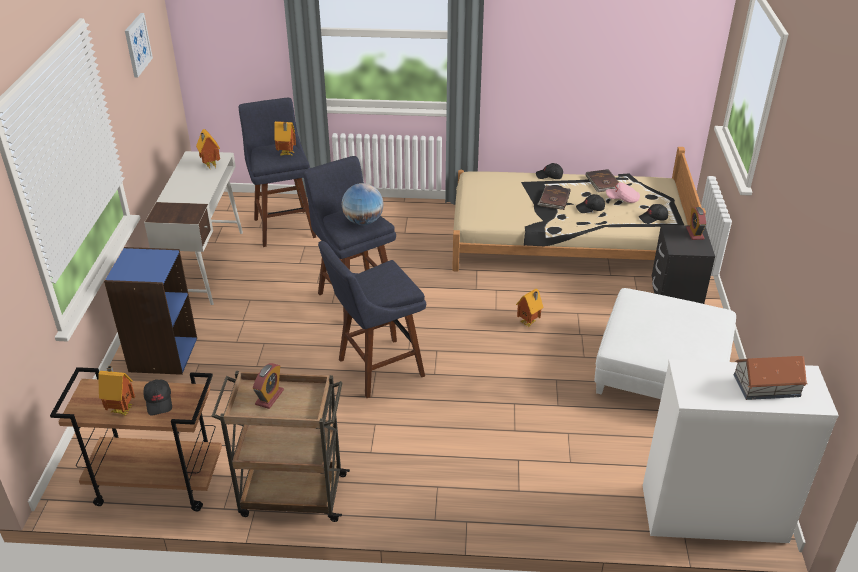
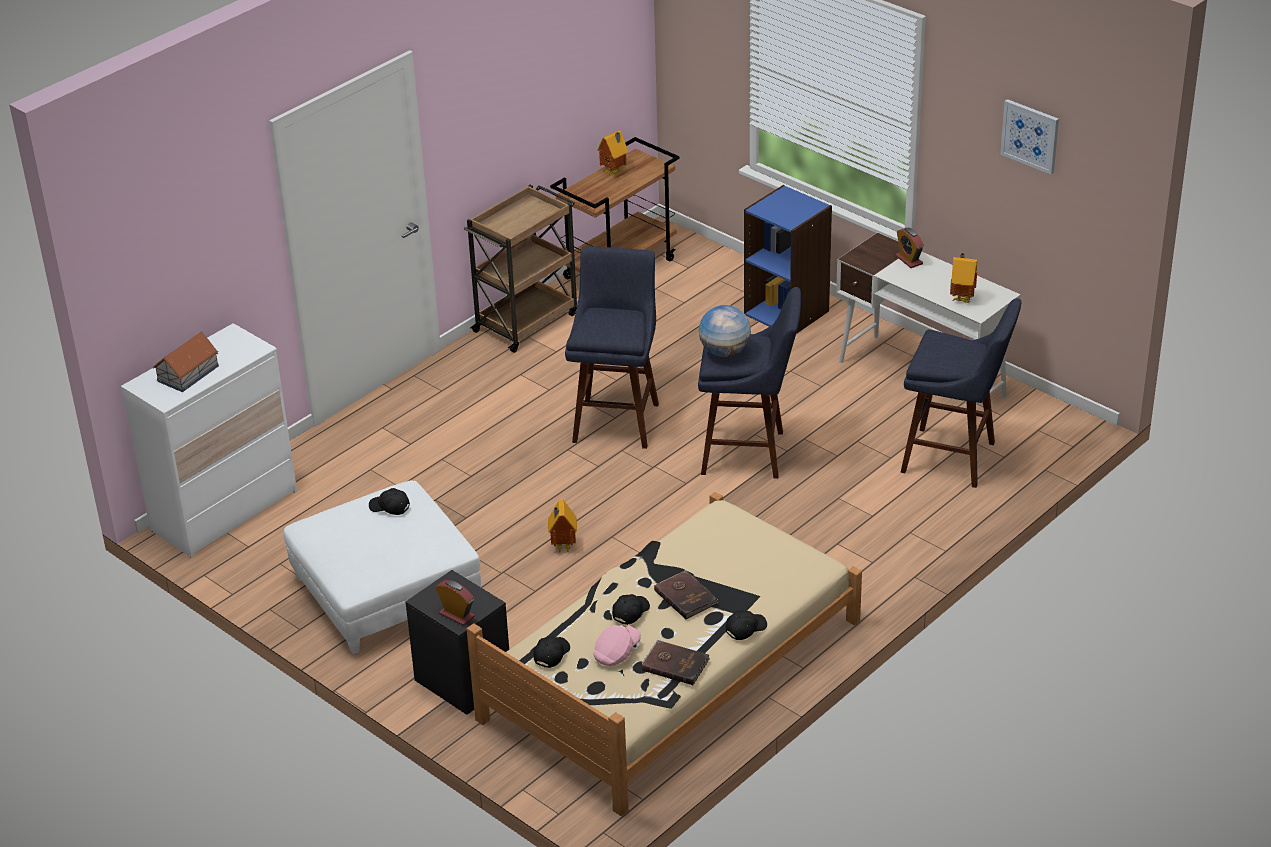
camera: 130 degrees right, 0 degrees up
black cap [143,380,172,415] -> black cap moved to [369,488,410,515]
alarm clock [253,363,284,409] -> alarm clock moved to [895,228,924,268]
toy house [274,121,296,156] -> none

